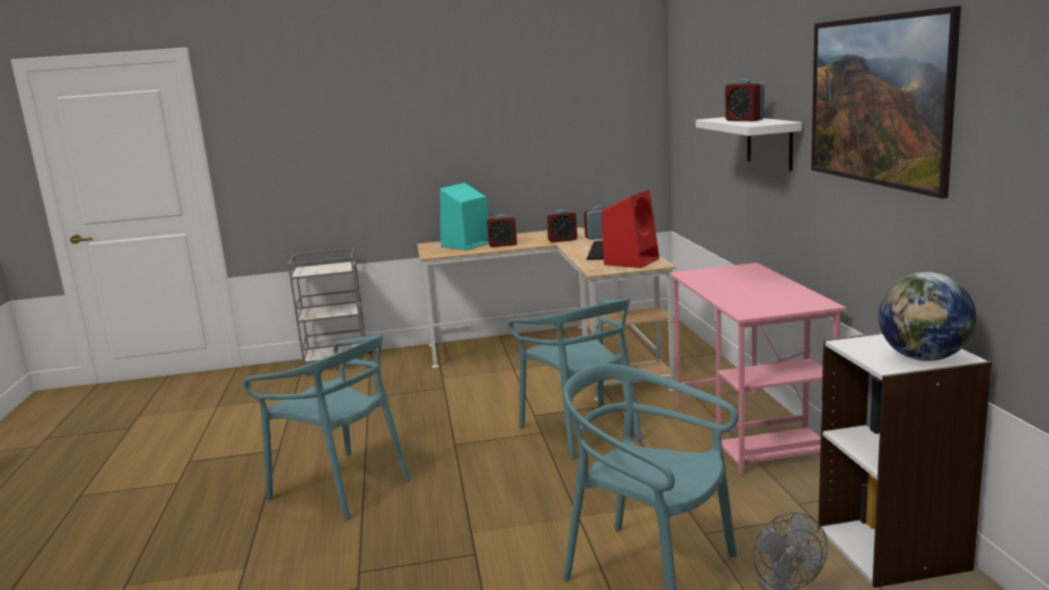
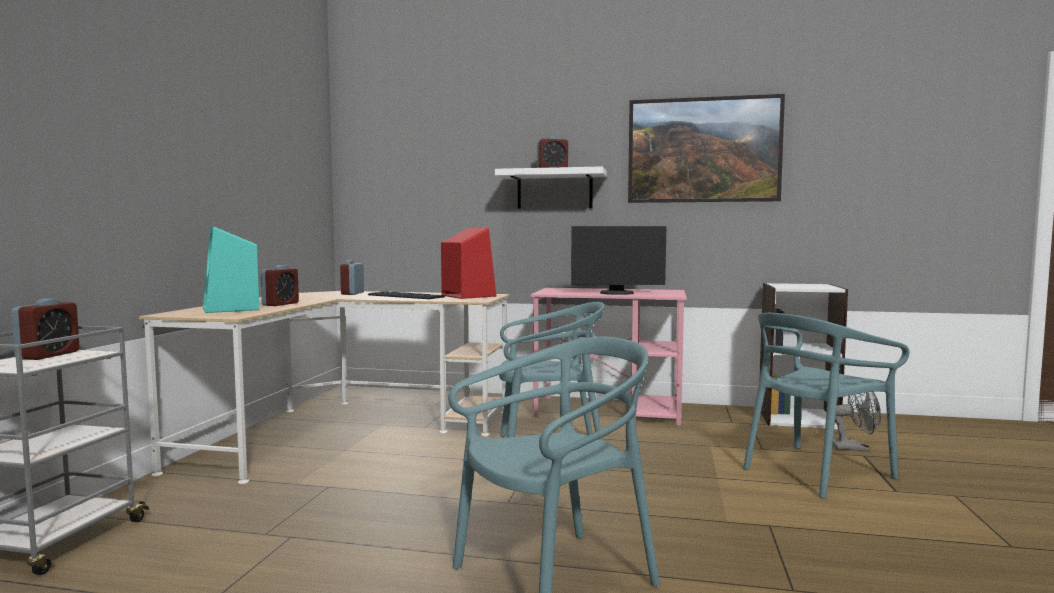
camera: 70 degrees left, 10 degrees down
alarm clock [546,210,577,243] -> alarm clock moved to [11,299,80,360]
globe [879,272,976,361] -> none
none -> monitor [571,226,666,295]

